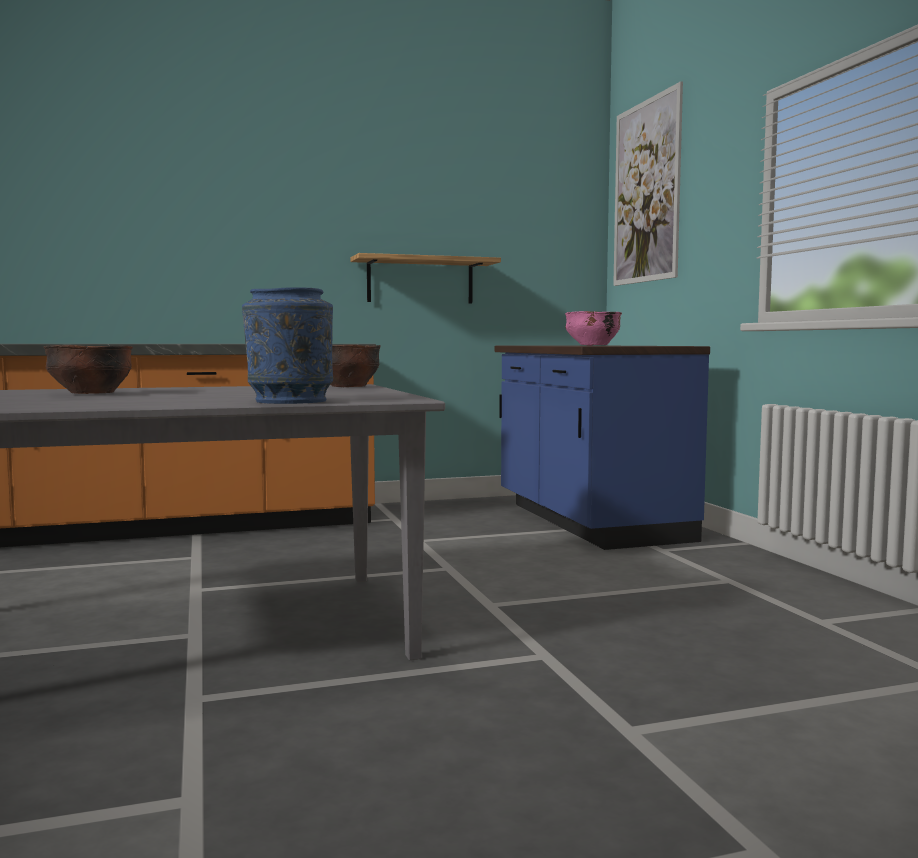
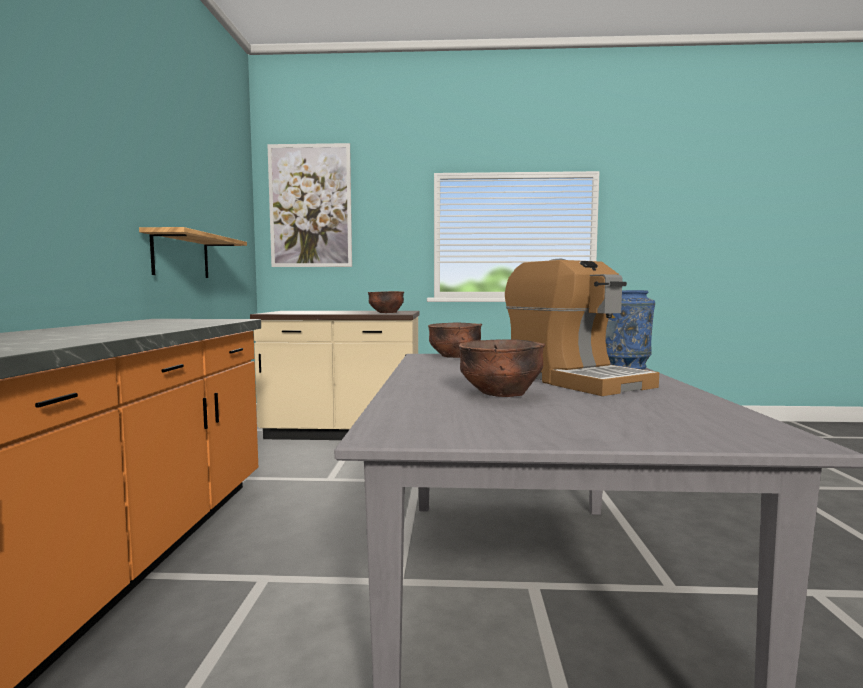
camera: 70 degrees left, 0 degrees up
blue counter [495,345,710,550] -> beige counter [250,311,419,440]
pink bowl [565,311,622,346] -> brown bowl [368,291,404,313]
none -> coffee machine [505,259,659,396]

